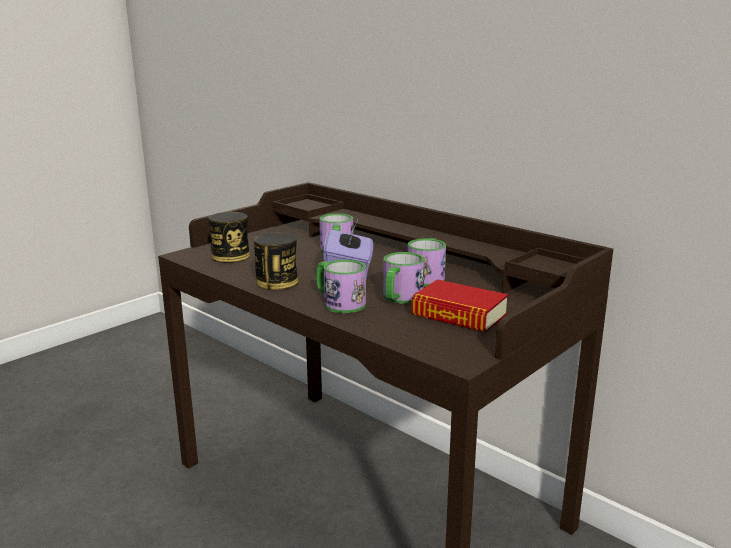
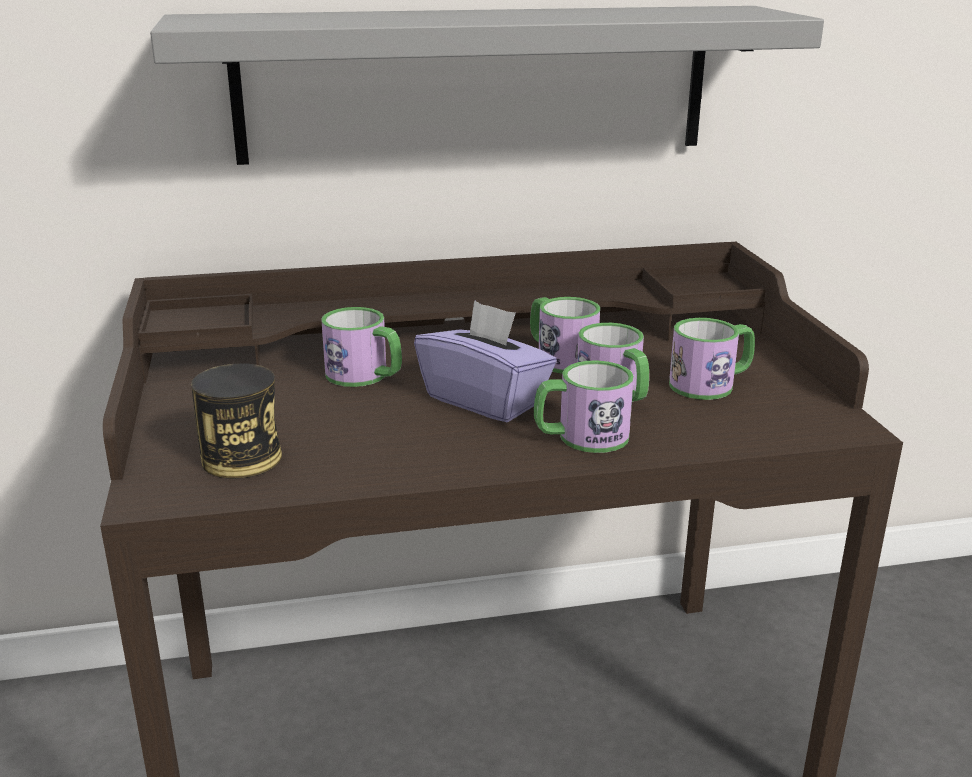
camera: 55 degrees left, 5 degrees up
can [254,232,299,290] -> none
book [411,279,508,333] -> mug [669,318,755,400]
none -> grey shelf [150,6,824,165]

